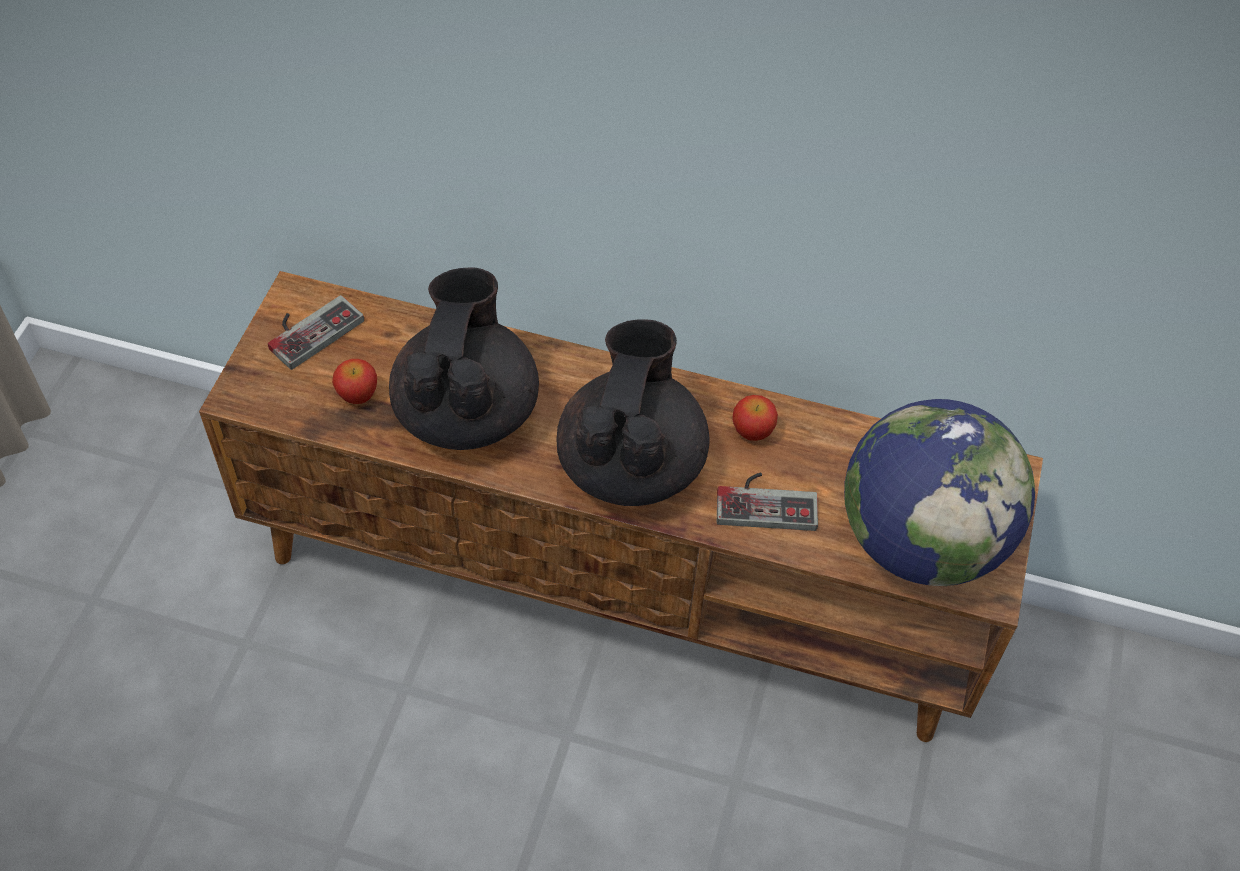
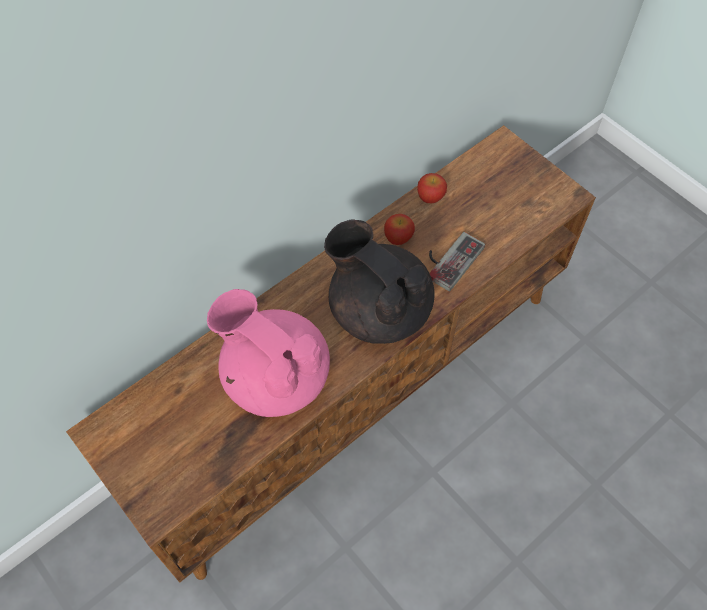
camera: 55 degrees left, 5 degrees up
game controller [268,295,364,370] -> none
apple [332,359,377,404] -> apple moved to [417,173,447,203]
black teapot [389,267,539,450] -> pink teapot [207,289,330,417]
globe [844,399,1035,586] -> none

